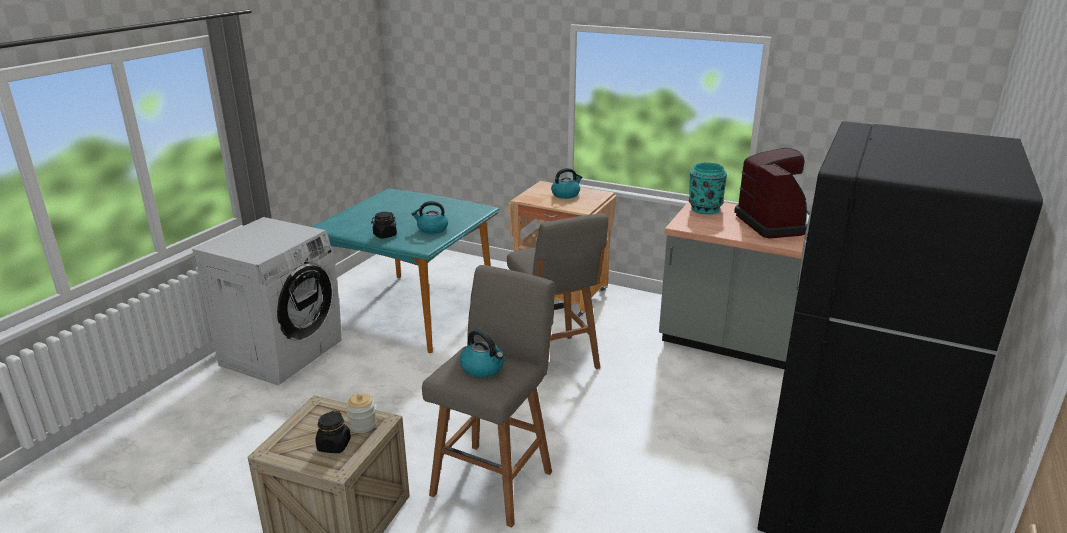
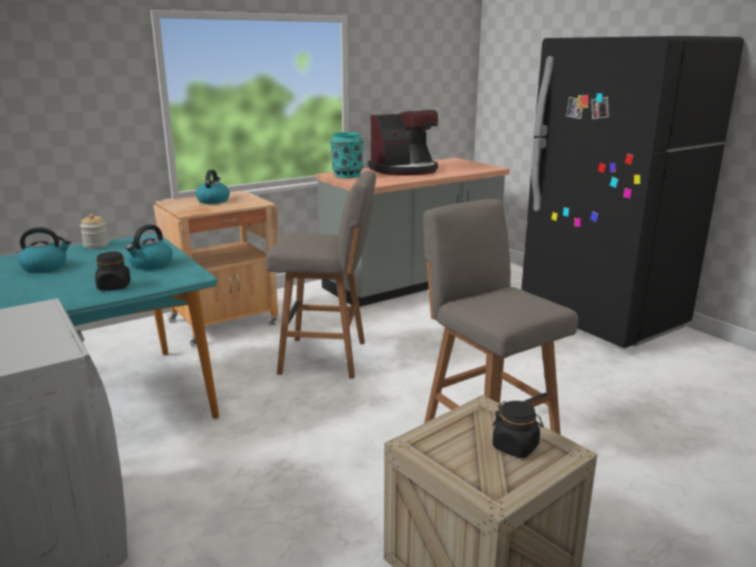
camera: 60 degrees left, 5 degrees down
jar [346,393,377,433] -> jar moved to [80,214,109,249]
kettle [460,329,505,378] -> kettle moved to [18,227,71,273]
coffee machine [734,148,810,239] -> coffee machine turned 135 degrees clockwise [368,110,438,176]

